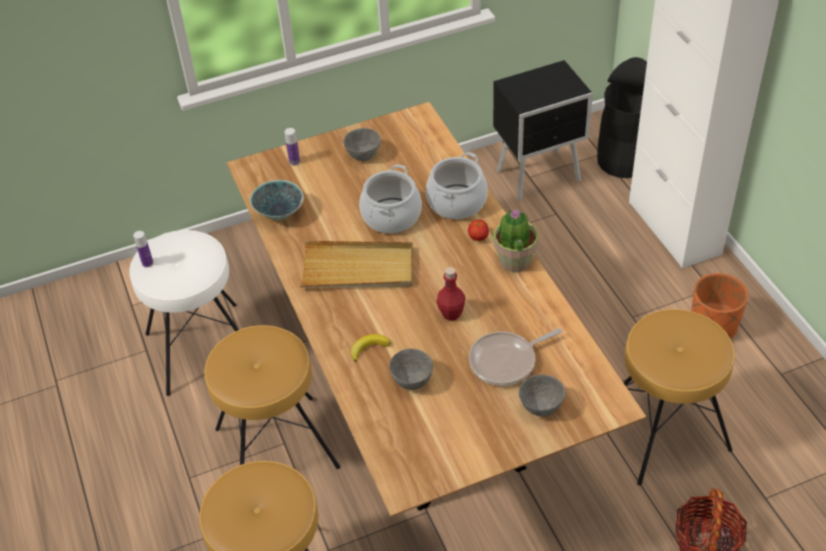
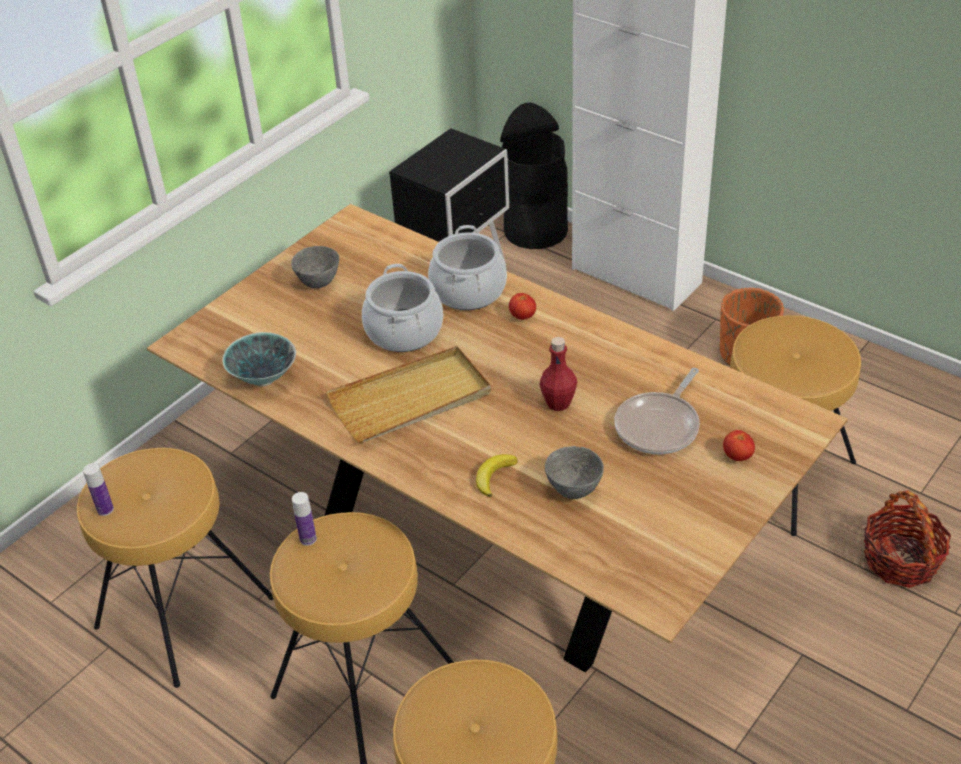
camera: 30 degrees left, 5 degrees down
white stool [130,230,239,396] -> brown stool [77,448,273,688]
bottle [285,128,300,166] -> bottle moved to [292,492,317,546]
potted plant [493,209,538,272] -> none
grey bowl [519,374,565,417] -> tomato [723,430,755,461]

